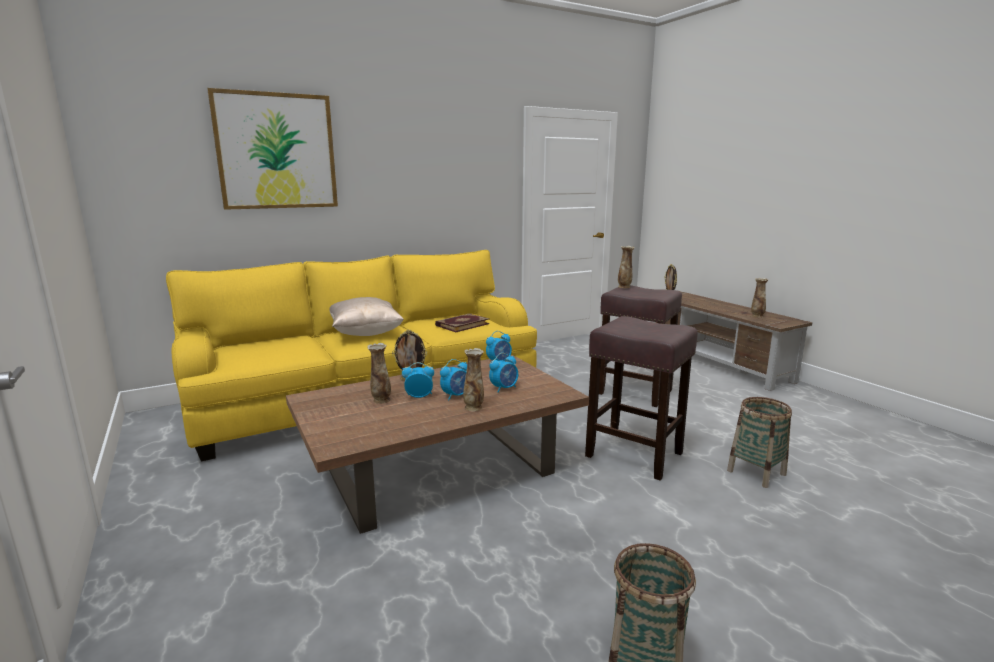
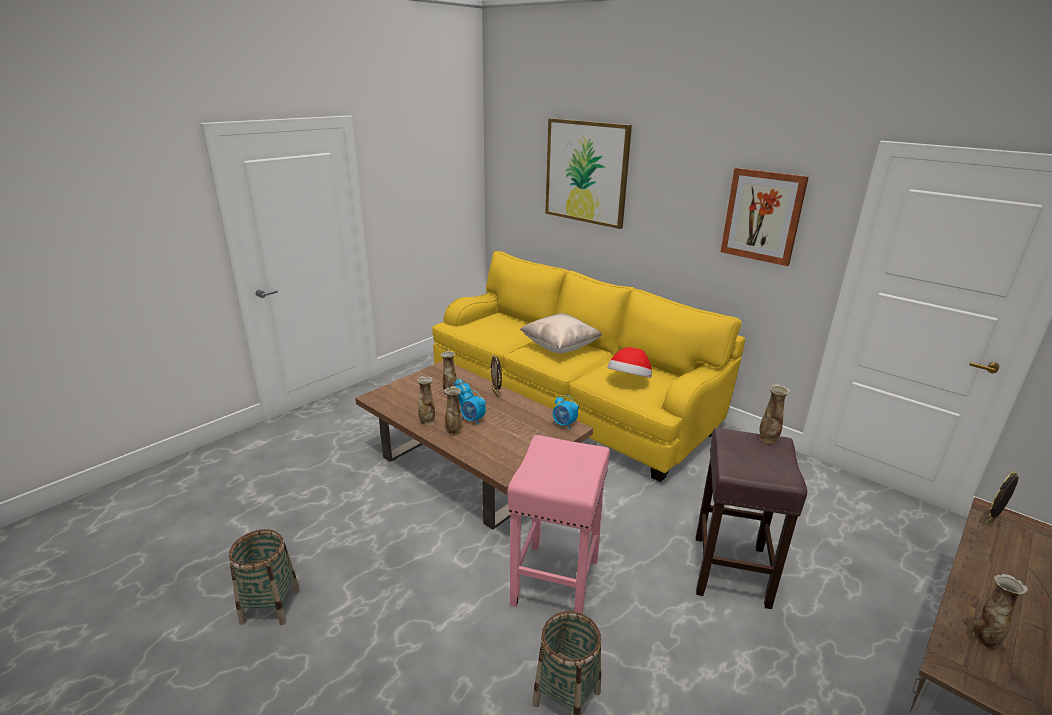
camera: 70 degrees right, 10 degrees up
book [435,313,490,332] -> hat [607,347,652,378]
alarm clock [489,353,518,392] -> none
brown stool [585,316,698,480] -> pink stool [508,435,610,614]
none -> vase [417,376,435,425]
none -> picture [721,168,809,266]

